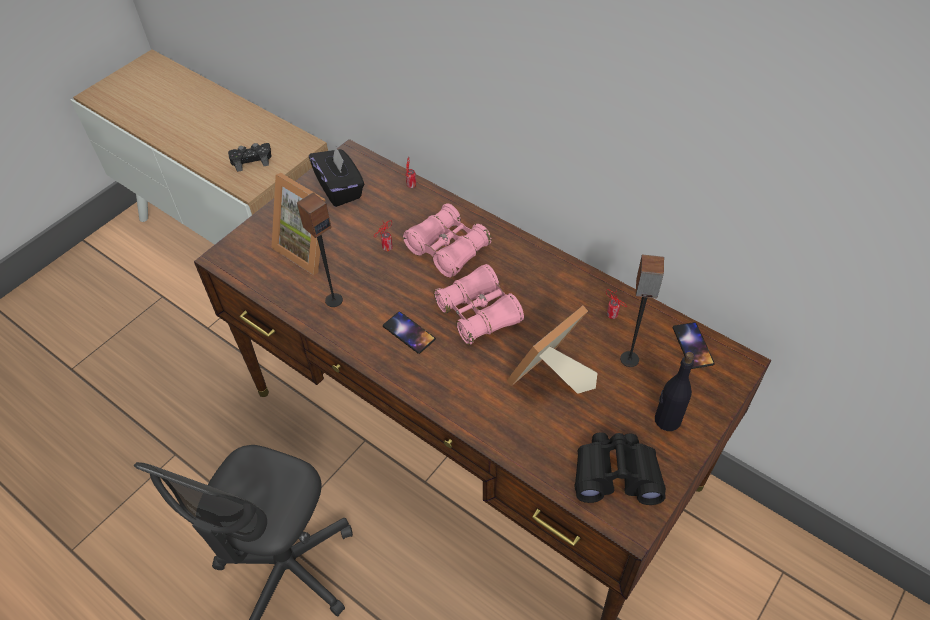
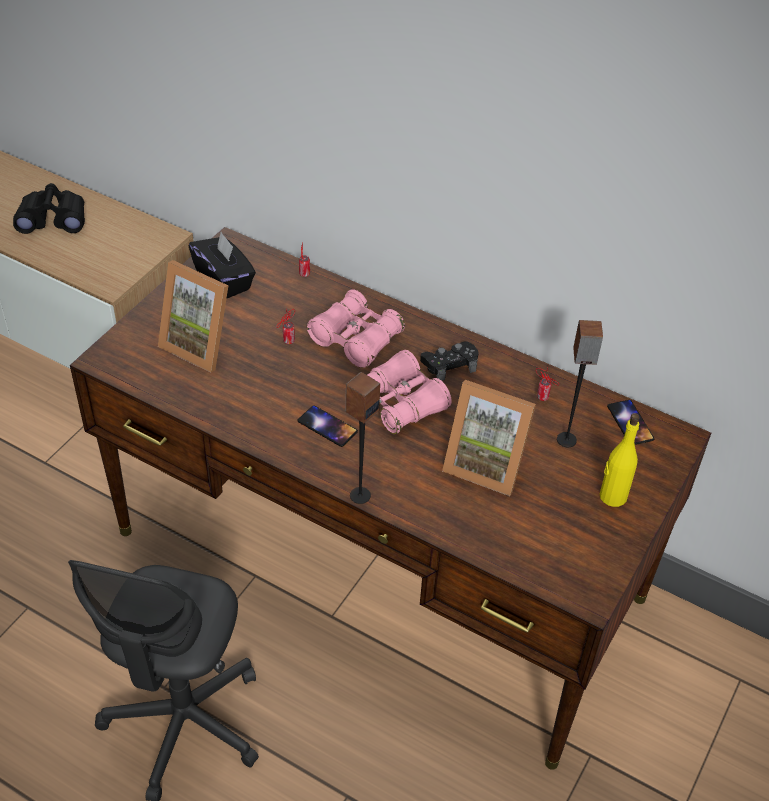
camera: 10 degrees left, 5 degrees down
black game controller [228,143,272,172] -> black game controller moved to [420,341,478,381]
speaker [297,193,343,307] -> speaker moved to [346,372,380,504]
picture frame [506,305,597,394] -> picture frame turned 105 degrees counterclockwise [442,380,536,496]
black binoculars [575,432,666,505] -> black binoculars moved to [13,183,85,234]
black bottle [655,352,694,431] -> yellow bottle [600,413,640,507]

